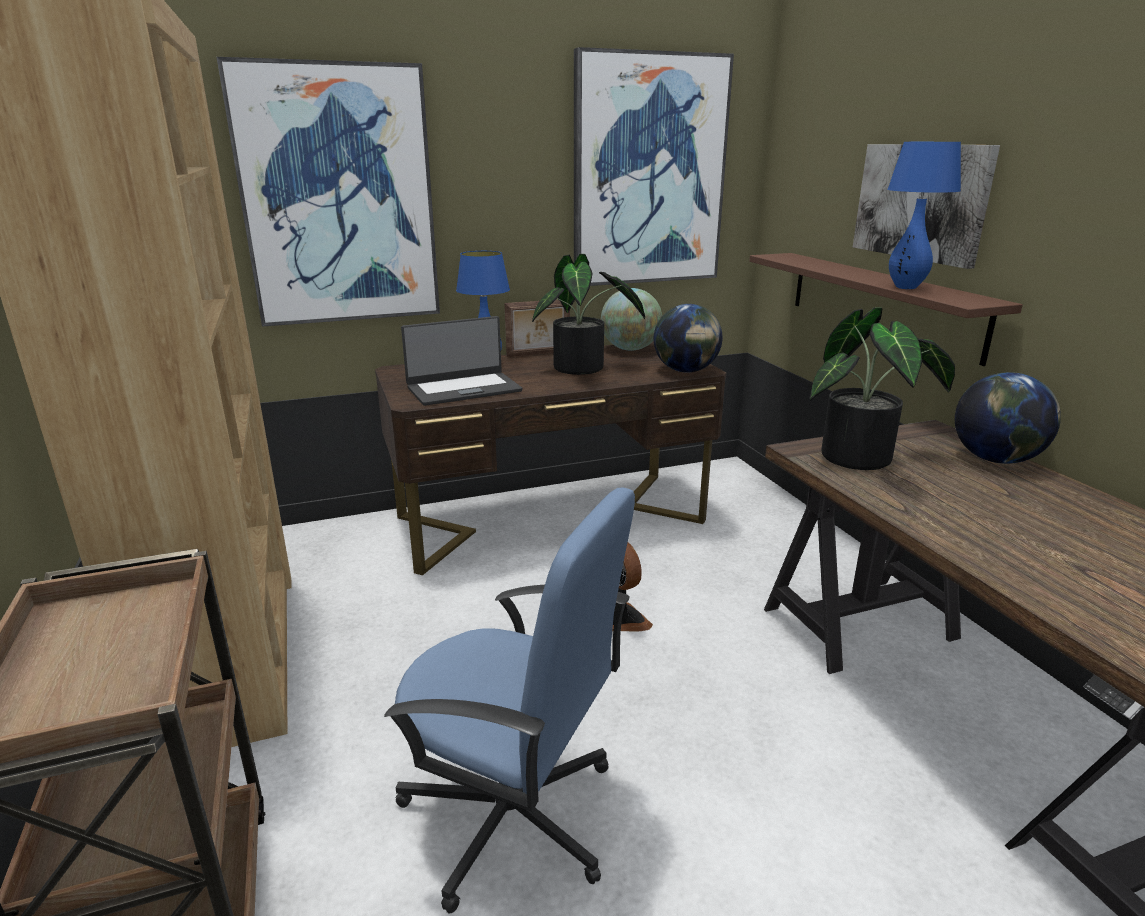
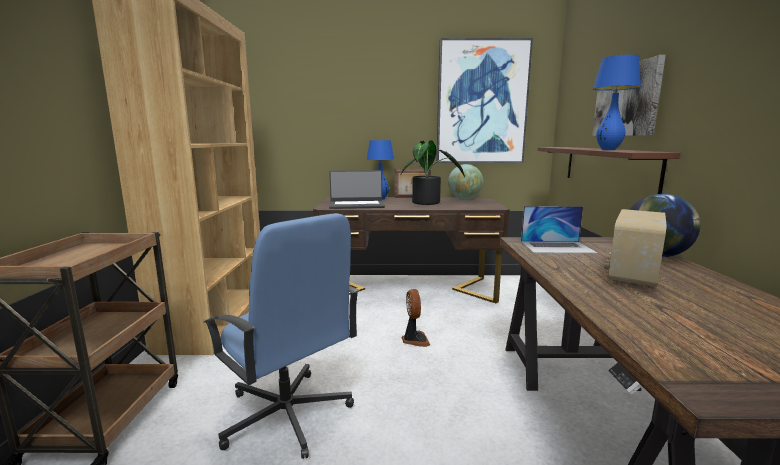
camera: 20 degrees right, 10 degrees down
picture [217,57,440,327] -> none
globe [654,304,722,373] -> none
potted plant [809,307,955,470] -> laptop [521,206,598,253]
none -> radio [604,209,667,288]

